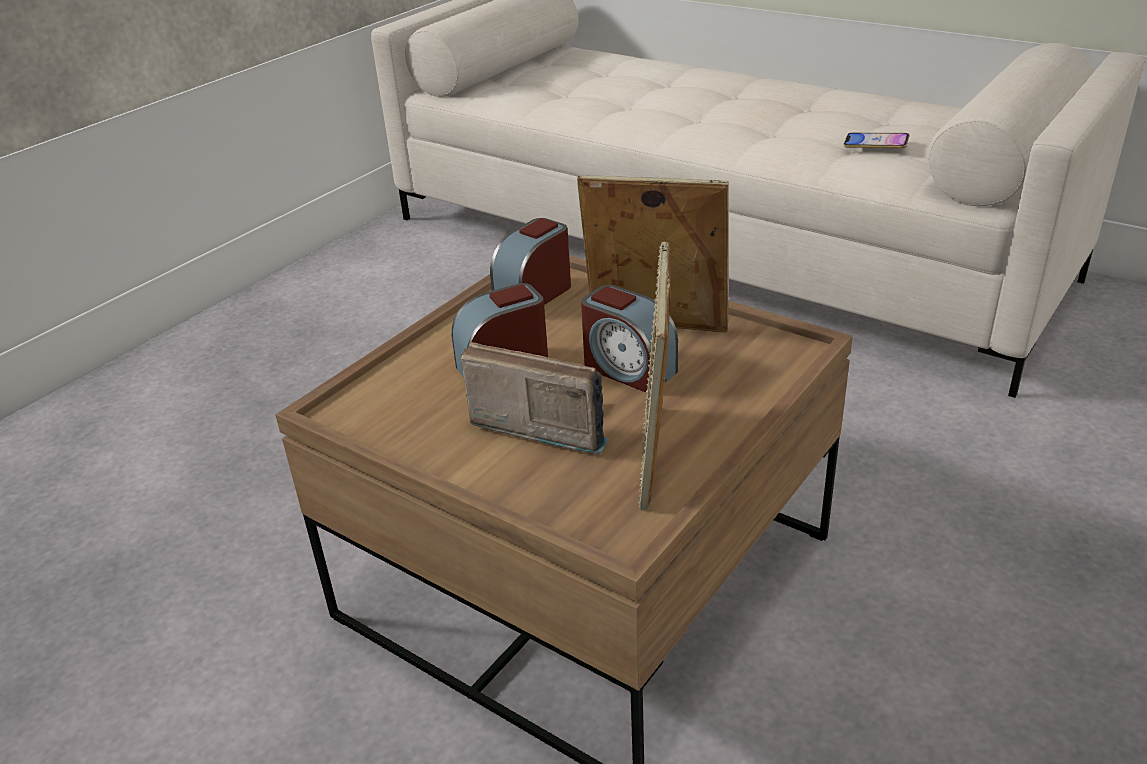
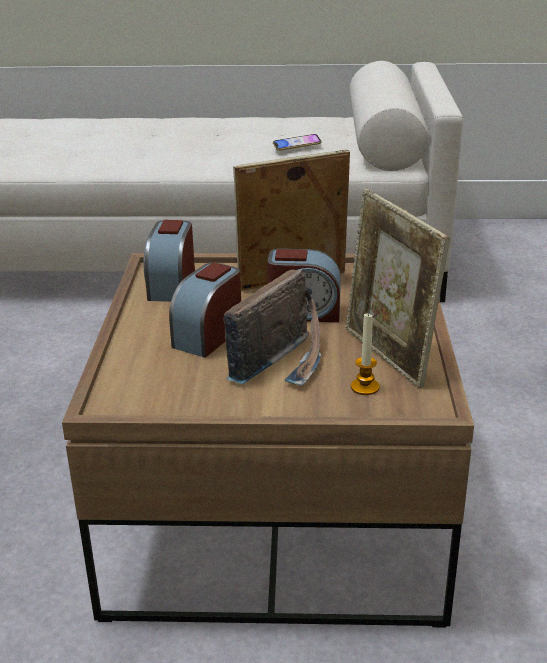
camera: 35 degrees left, 5 degrees down
radio [461,342,608,454] -> radio turned 135 degrees clockwise [223,269,321,386]
none -> candle [351,312,380,395]

